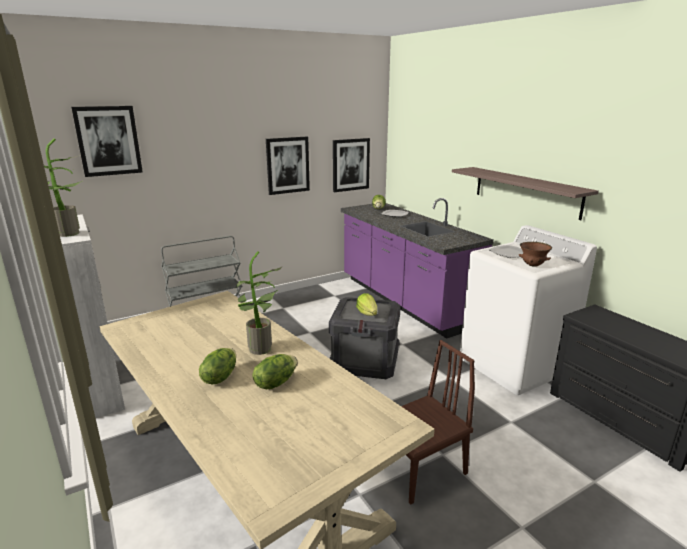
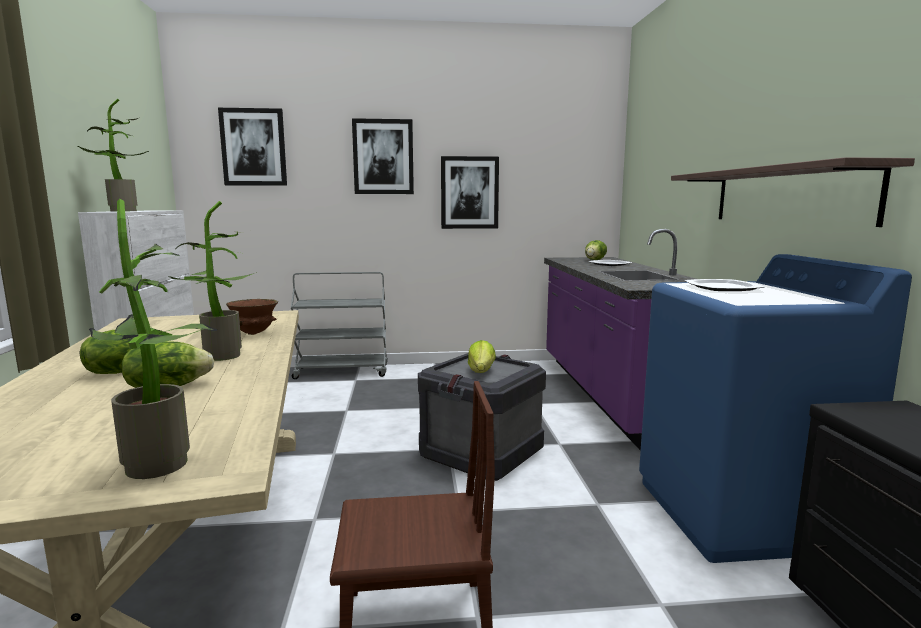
camera: 25 degrees right, 10 degrees down
picture [333,138,370,192] -> picture moved to [352,118,414,194]
white washing machine [460,225,597,395] -> blue washing machine [639,254,912,563]
brown bowl [519,242,552,267] -> brown bowl moved to [226,299,278,335]
none -> potted plant [89,199,218,479]

